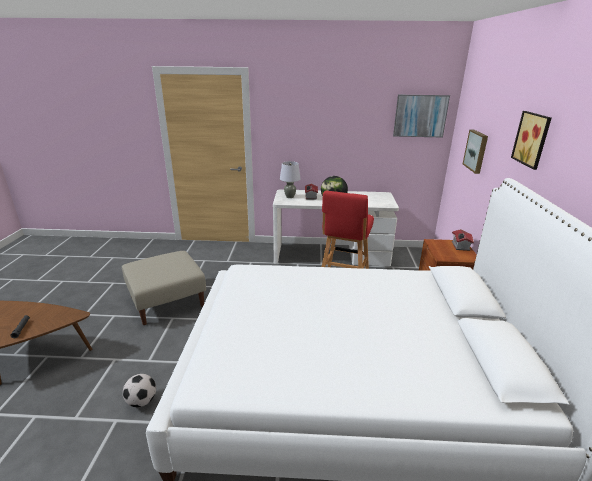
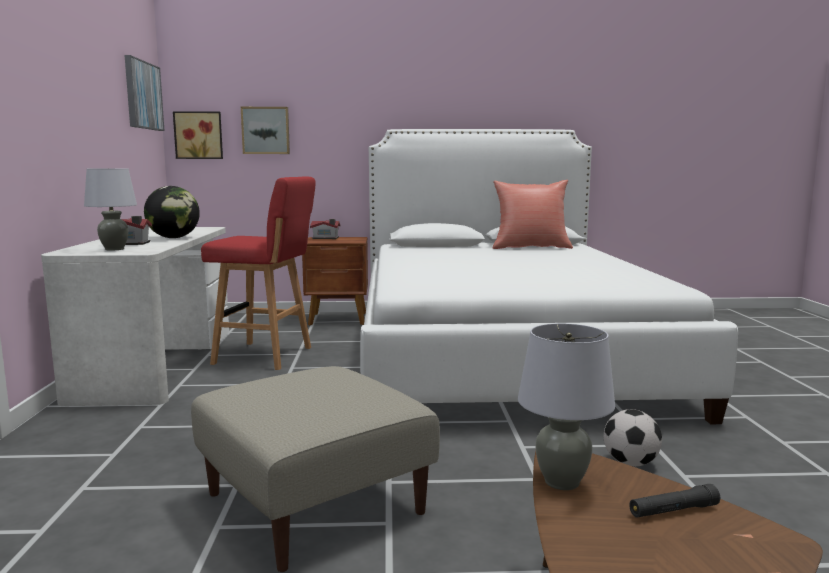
camera: 95 degrees left, 15 degrees down
picture [511,111,551,170] -> picture moved to [173,111,223,159]
none -> red pillow [493,180,573,249]
none -> grey table lamp [518,323,615,490]

